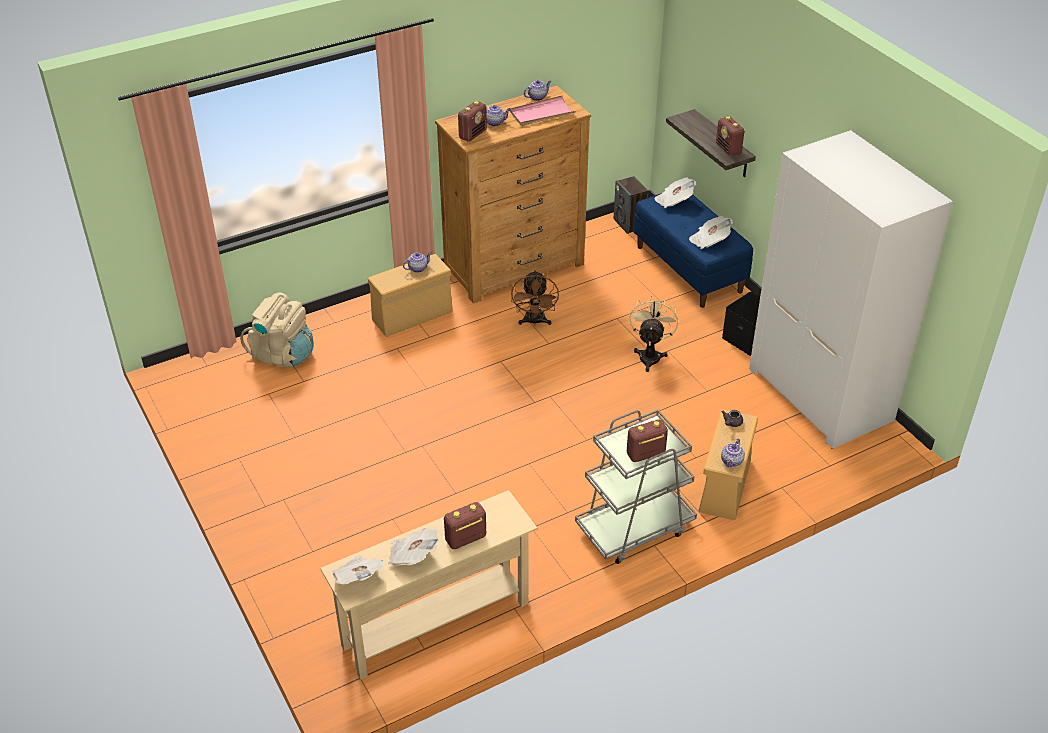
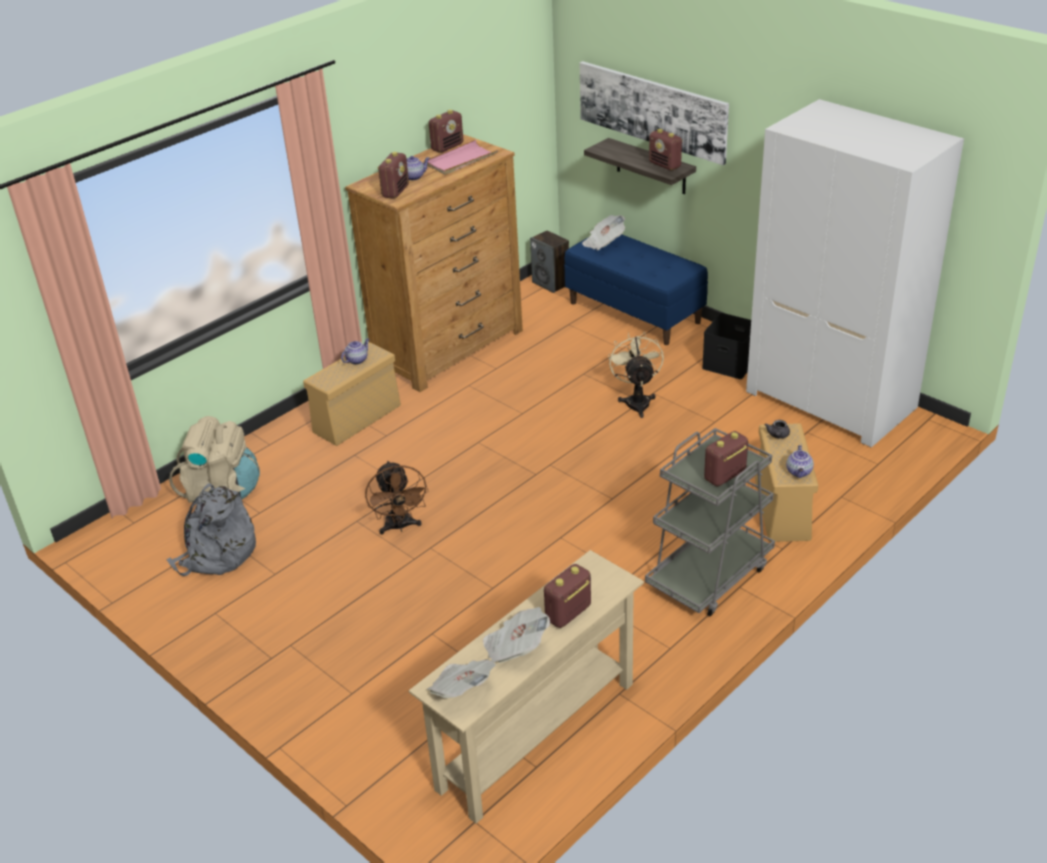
camera: 15 degrees left, 5 degrees down
brown fan [511,270,559,326] -> brown fan moved to [365,461,428,534]
teapot [524,80,551,101] -> radio [429,110,463,153]
newspaper [689,216,733,249] -> none
none -> grey backpack [166,483,256,576]
none -> picture [580,61,729,165]

